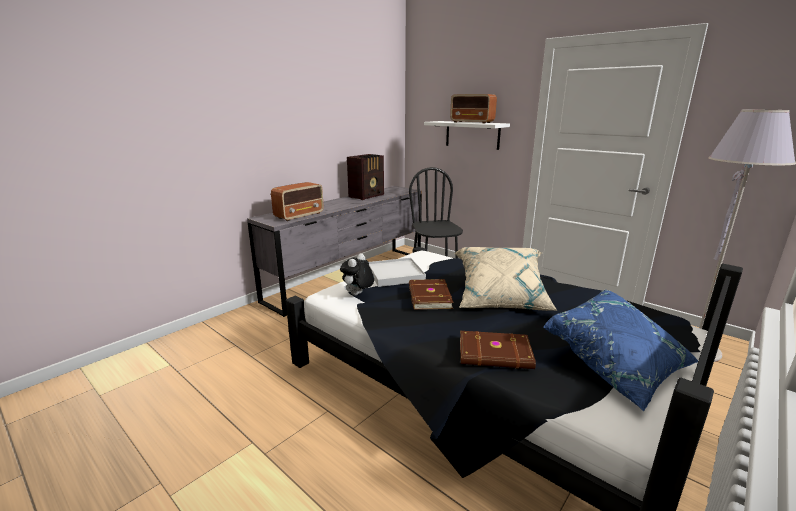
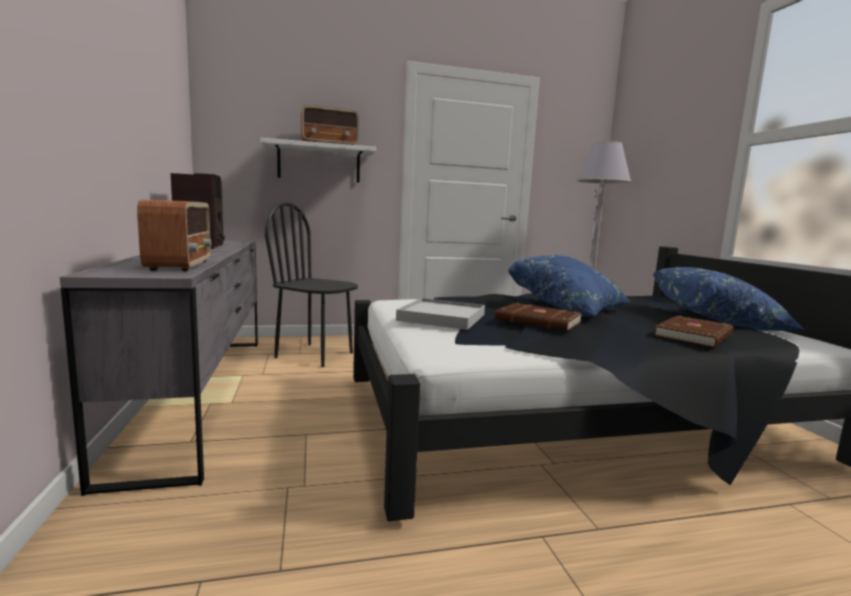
camera: 55 degrees left, 10 degrees down
plush toy [340,253,374,296] -> none
beige pillow [454,247,558,311] -> blue pillow [507,254,631,317]

